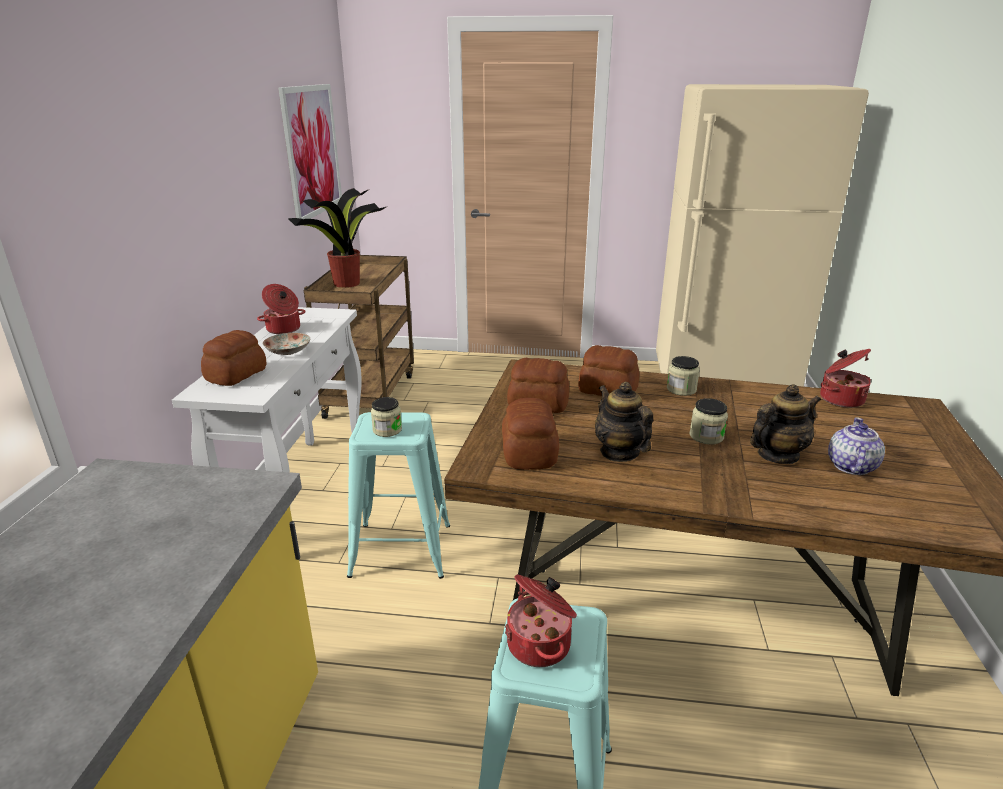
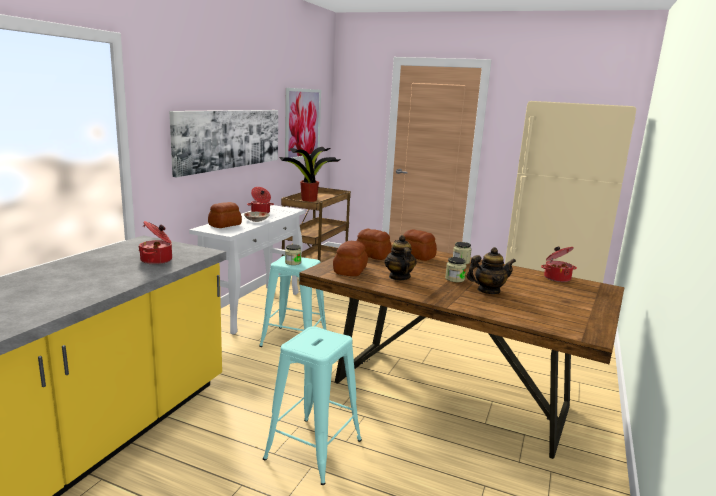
camera: 15 degrees right, 10 degrees down
cooking pot [505,575,577,667] -> cooking pot moved to [138,221,172,264]
teapot [828,417,885,475] -> none
none -> picture [169,110,278,177]

